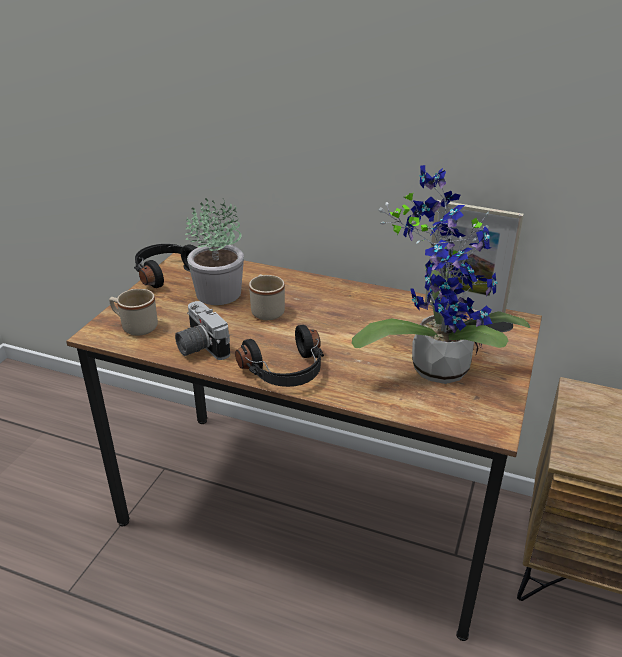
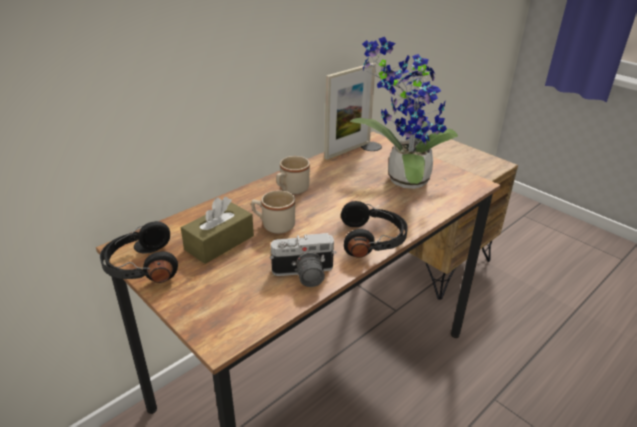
camera: 65 degrees left, 0 degrees up
beige mug [109,289,158,336] -> beige mug moved to [276,156,310,194]
potted plant [185,198,244,305] -> brown tissue box [181,197,254,264]

